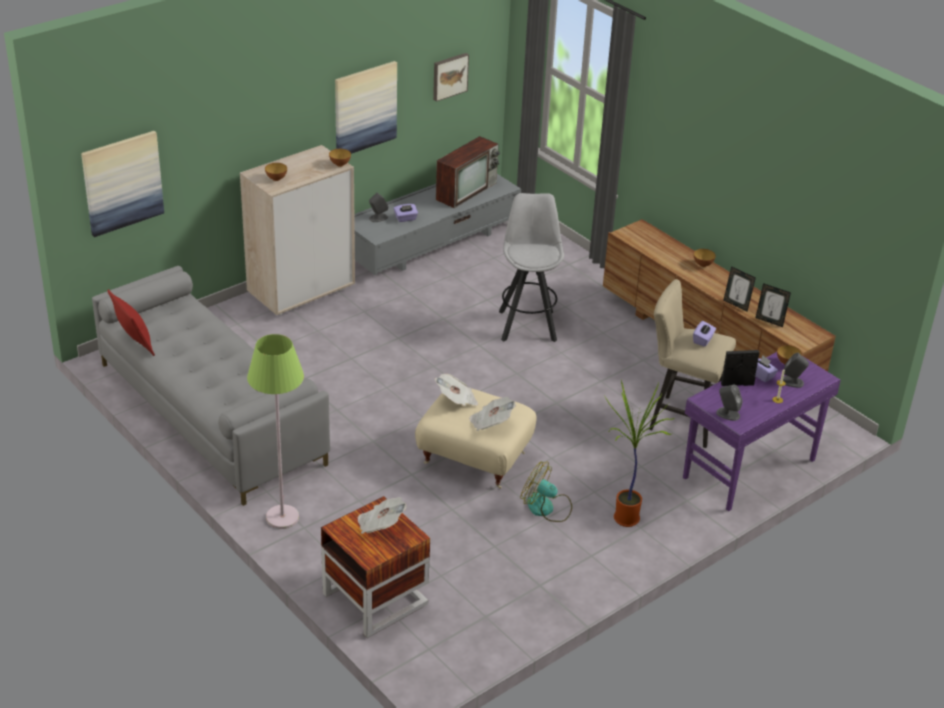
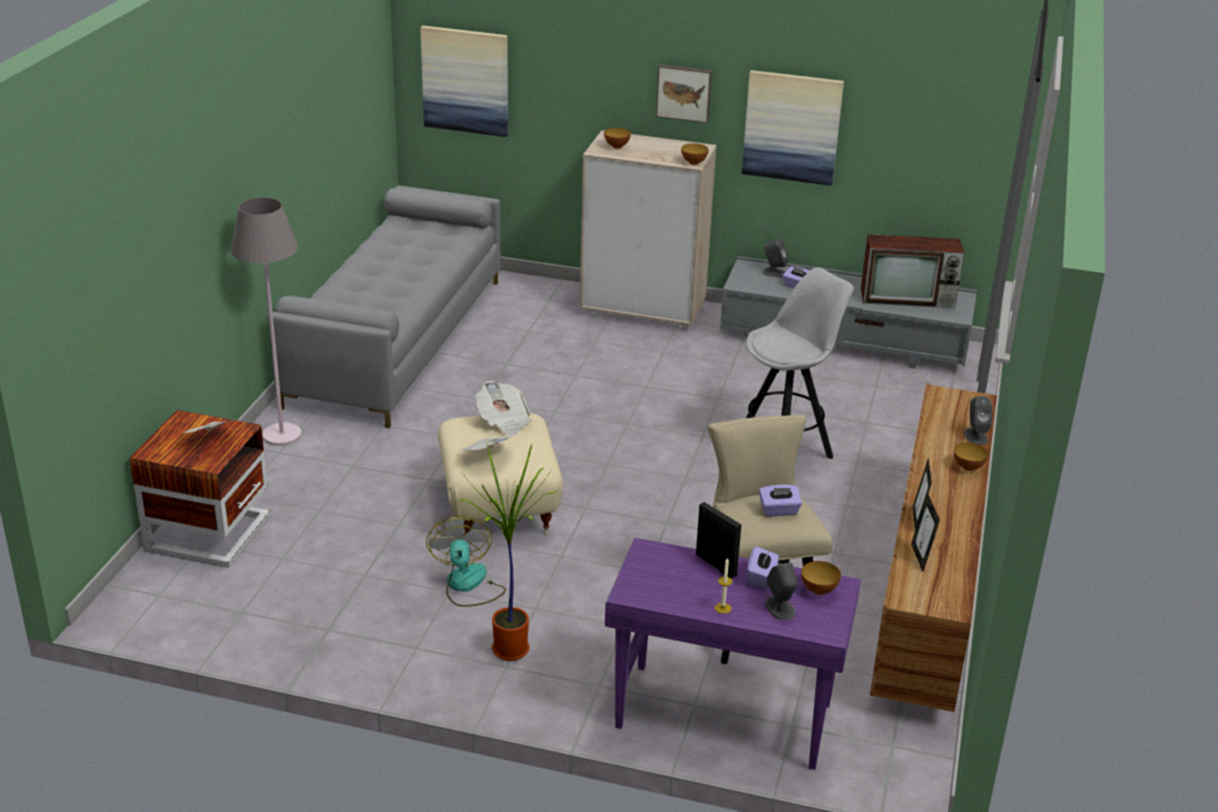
camera: 55 degrees right, 5 degrees down
red pillow [107,289,155,356] -> none
green floor lamp [247,334,304,529] -> grey floor lamp [231,198,302,446]
picture [433,53,469,102] -> picture moved to [656,64,712,123]
grey speaker [716,385,743,421] -> grey speaker moved to [964,396,992,445]

